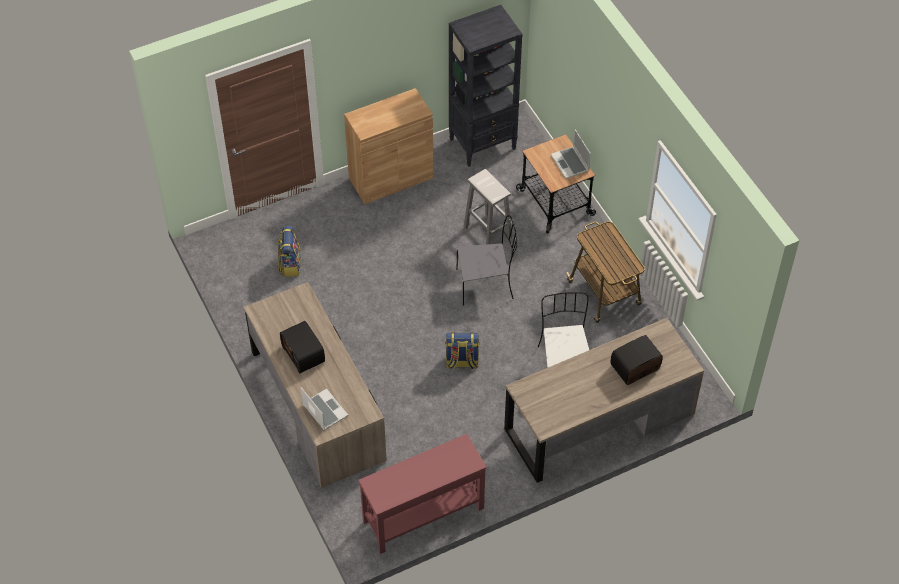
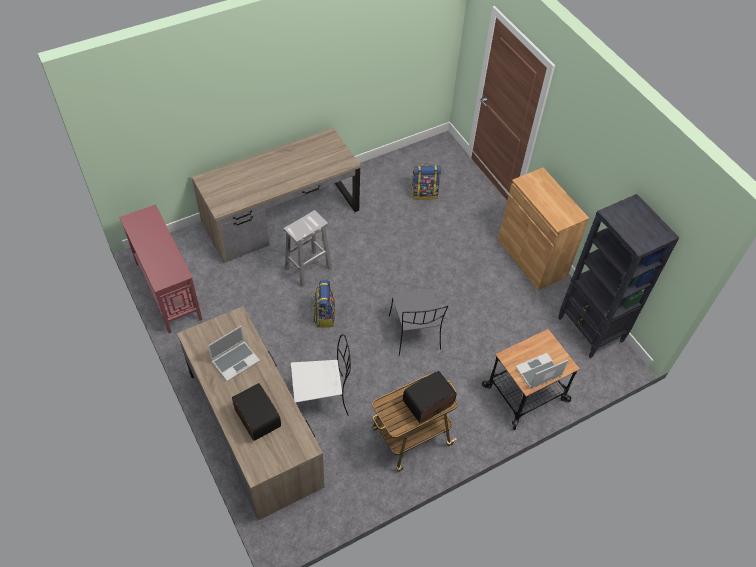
camera: 85 degrees right, 0 degrees up
radio [280,321,325,373] -> radio moved to [403,371,456,424]
laptop [301,387,348,430] -> laptop moved to [208,326,260,382]
white stool [463,169,512,245] -> white stool moved to [284,210,332,287]

